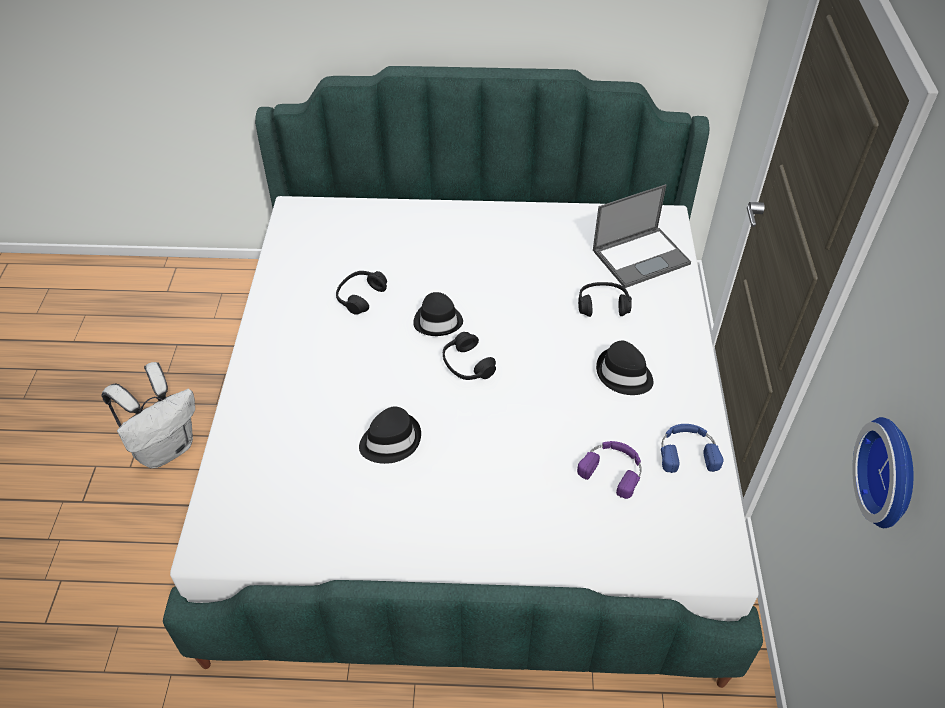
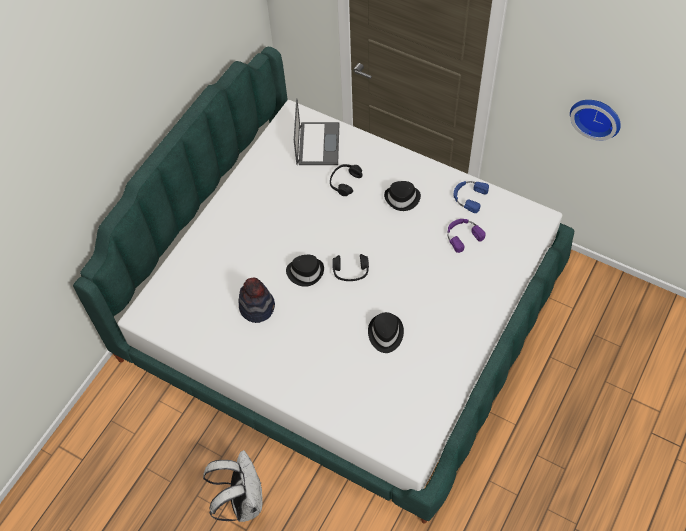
camera: 60 degrees left, 10 degrees up
black headphones [336,271,387,315] -> hat [238,278,275,323]

